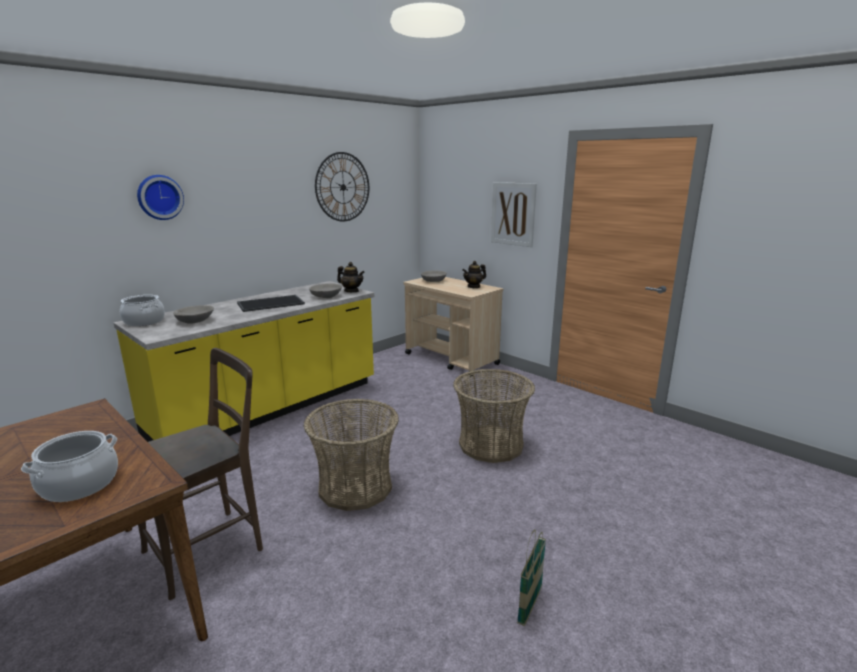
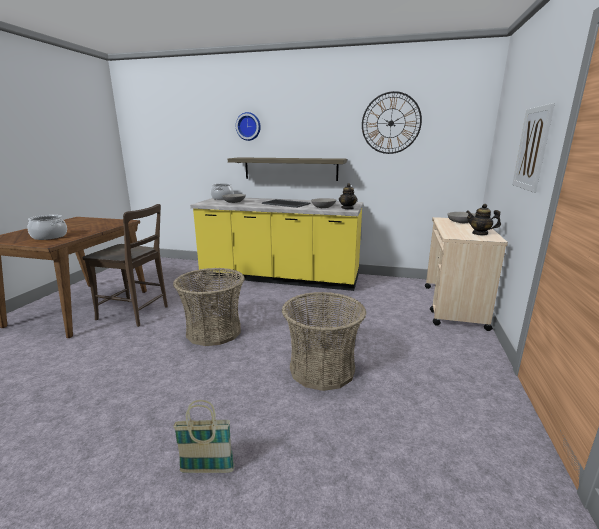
camera: 60 degrees right, 0 degrees up
basket [517,529,546,626] -> basket moved to [173,400,234,473]
none -> shelf [228,157,347,181]

